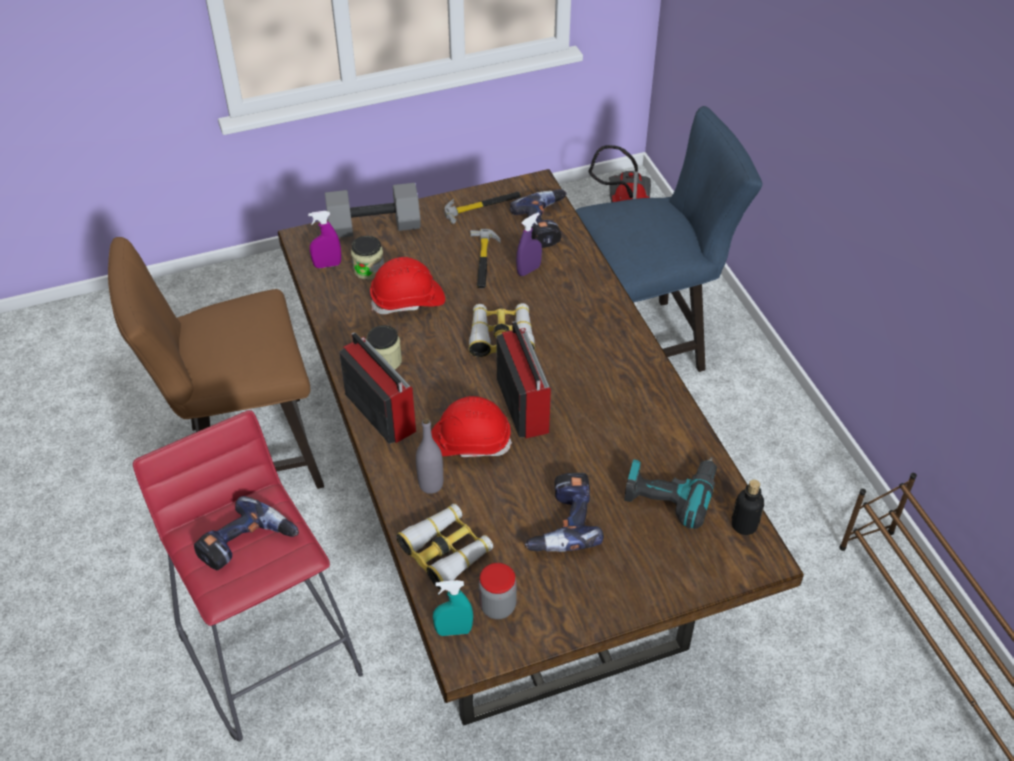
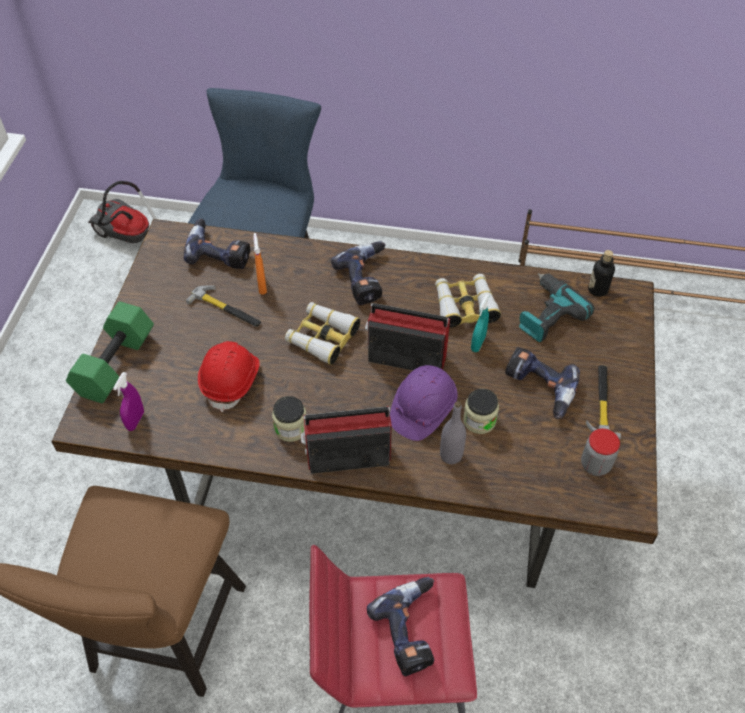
camera: 60 degrees left, 5 degrees up
grey dumbbell [325,183,421,238] -> green dumbbell [66,301,154,403]
jar [351,236,384,280] -> jar moved to [463,389,499,434]
binoculars [396,504,493,589] -> binoculars moved to [435,274,501,328]
red hard hat [431,396,512,458] -> purple hard hat [390,365,458,441]
turquoise spray bottle [433,580,473,636] -> turquoise spray bottle moved to [471,294,490,352]
hammer [444,192,521,224] -> hammer moved to [586,365,621,440]
purple spray bottle [516,212,542,276] -> orange spray bottle [253,233,267,295]
none -> power drill [331,241,386,305]

